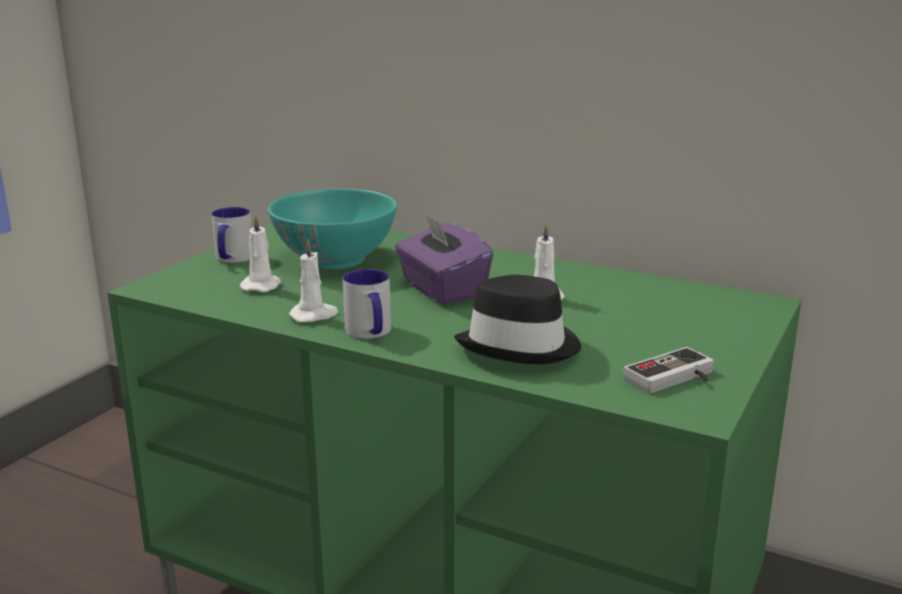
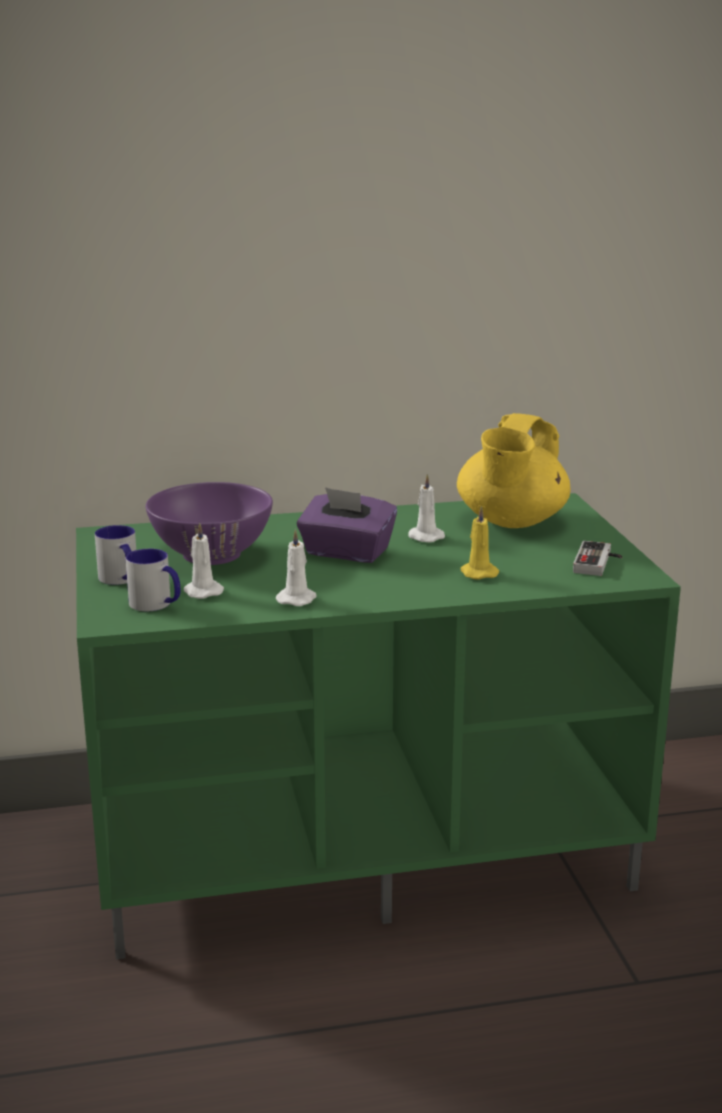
camera: 40 degrees left, 0 degrees up
turquoise bowl [268,188,397,269] -> purple bowl [146,482,273,565]
mug [343,269,391,339] -> mug moved to [126,549,180,611]
black hat [454,275,581,364] -> yellow candle [461,506,499,580]
none -> yellow teapot [457,413,570,528]

